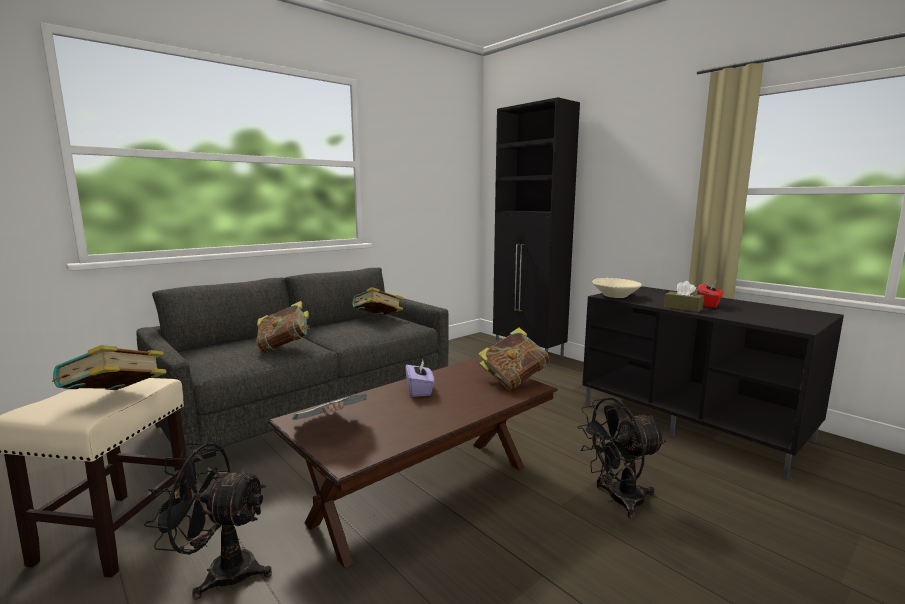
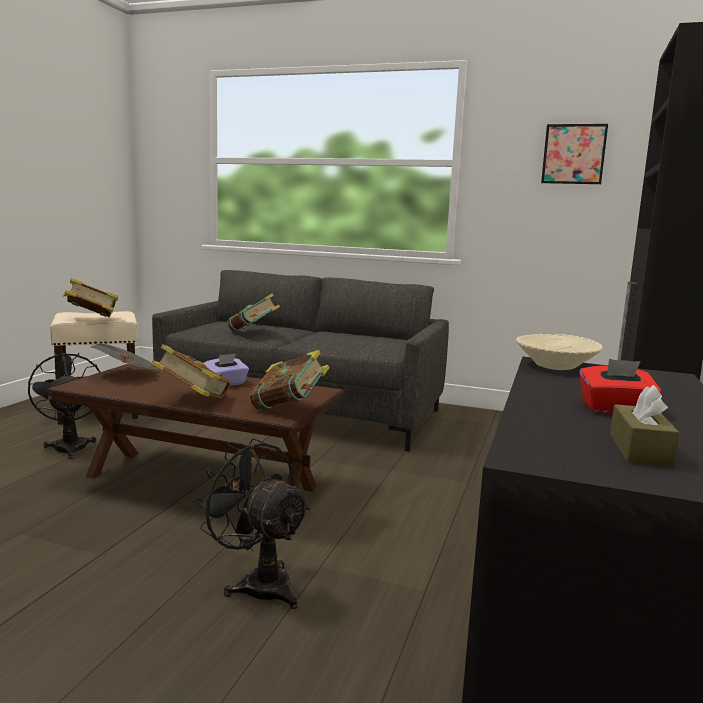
camera: 60 degrees right, 0 degrees up
book [351,287,403,316] -> book moved to [151,344,231,398]
brown tissue box [664,281,704,312] -> brown tissue box moved to [610,385,680,467]
none -> picture [541,124,608,184]

